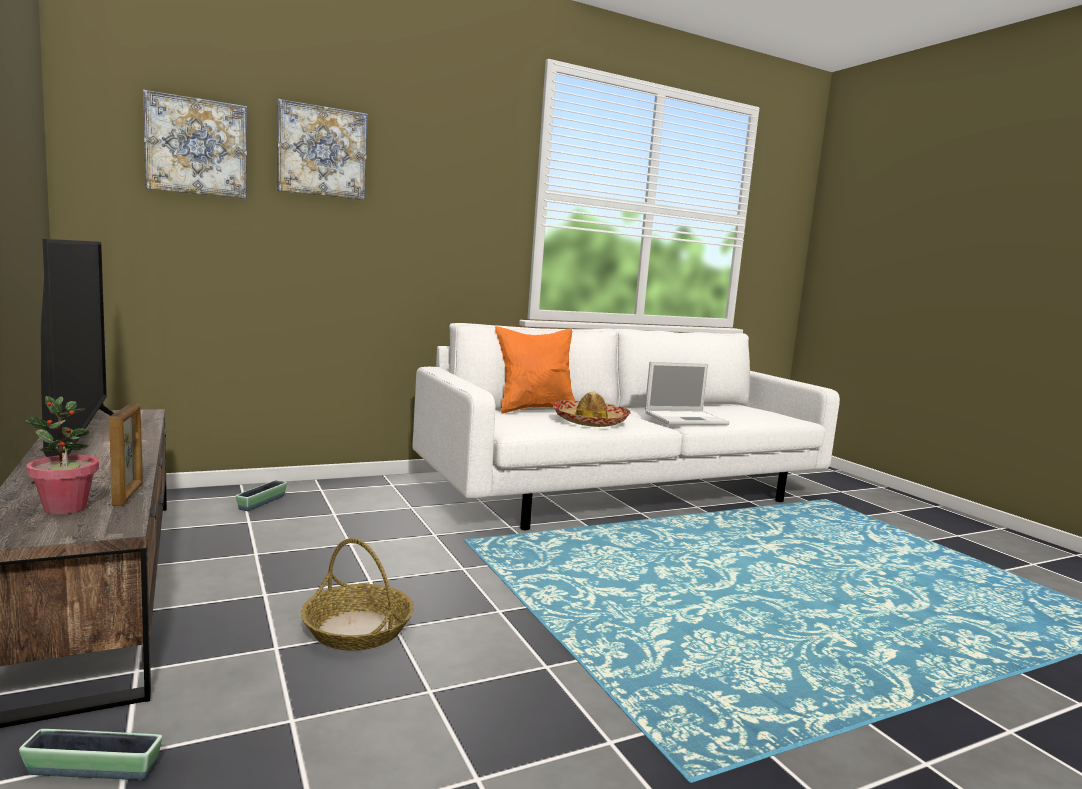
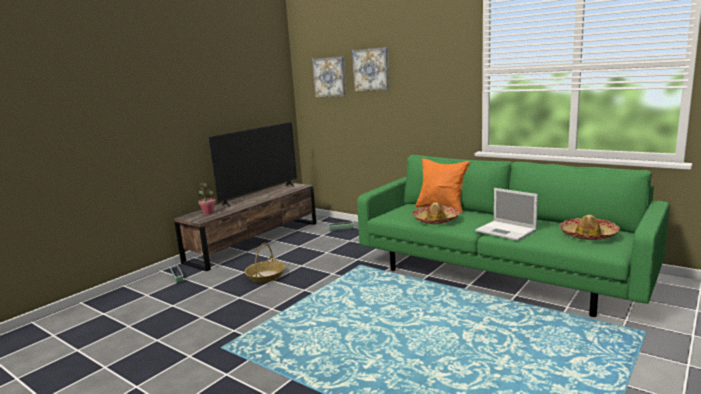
camera: 65 degrees right, 5 degrees up
picture frame [109,403,143,506] -> none
white sofa [413,323,840,530] -> green sofa [357,155,670,317]
none -> hat [560,215,620,240]

